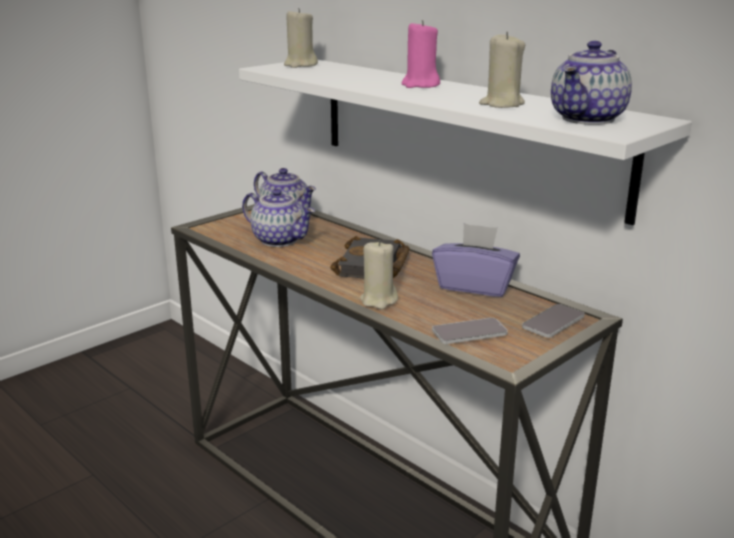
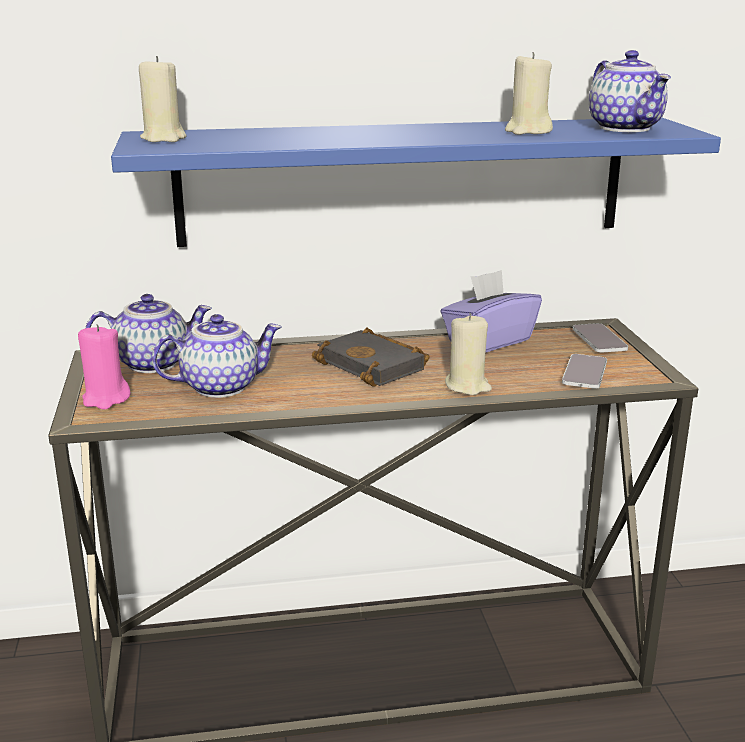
camera: 55 degrees left, 0 degrees up
white shelf [239,60,692,225] -> blue shelf [111,118,721,247]
pink candle [402,20,440,88] -> pink candle moved to [78,324,131,409]

